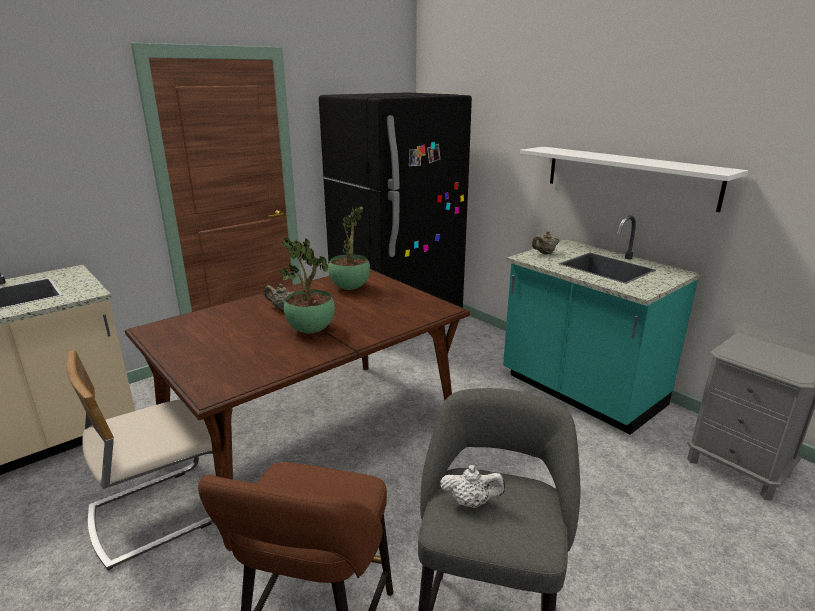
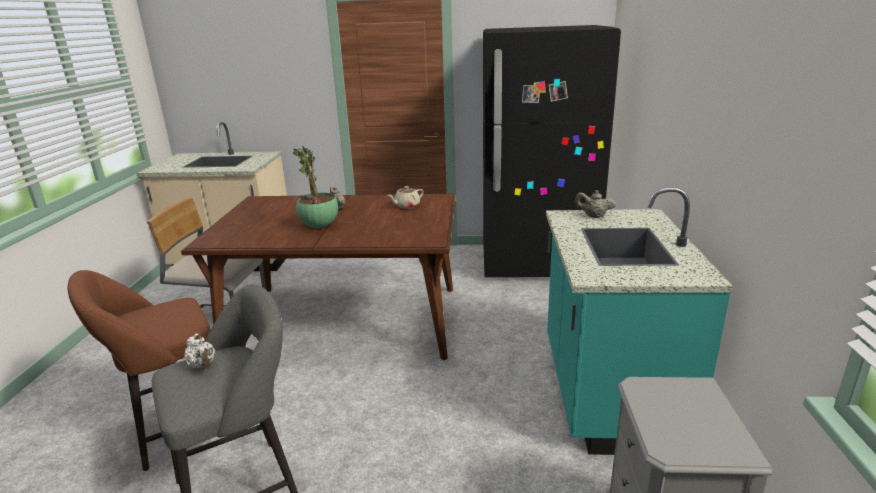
camera: 45 degrees right, 0 degrees up
potted plant [328,207,370,290] -> beige teapot [388,186,424,209]
white shelf [520,147,748,212] -> none

